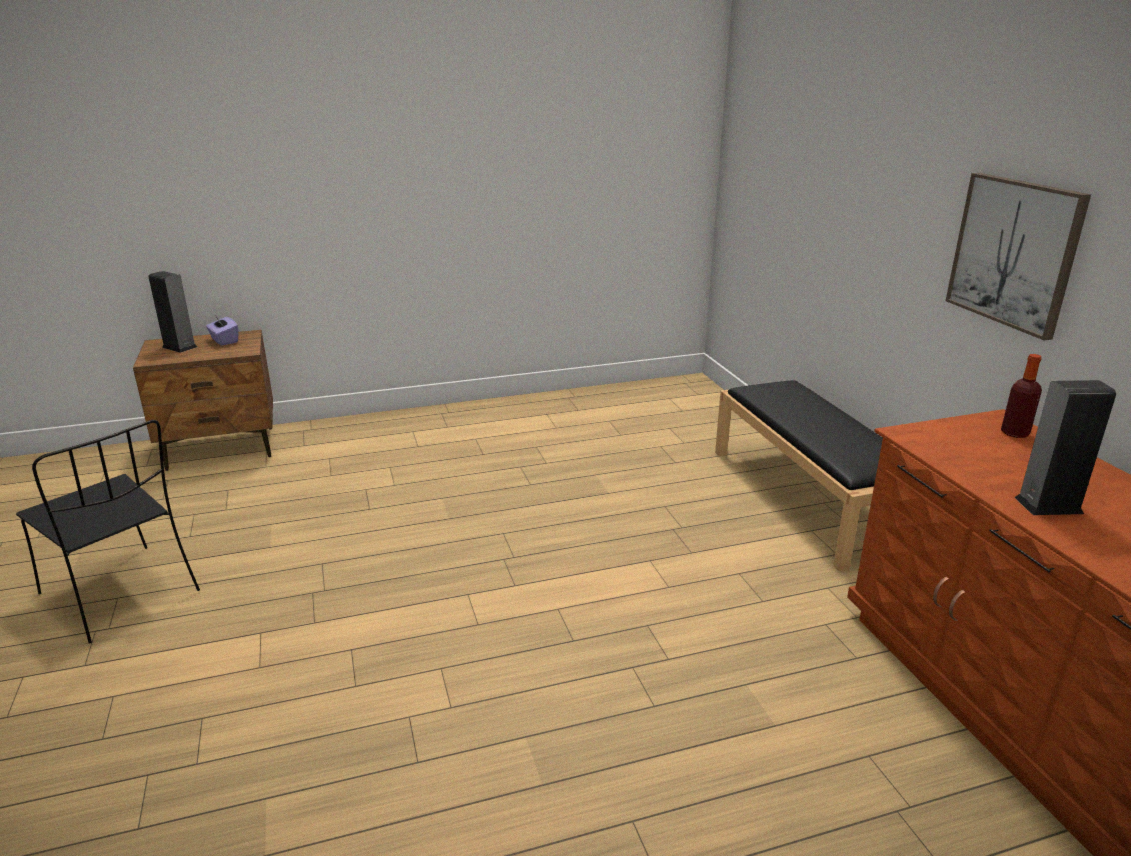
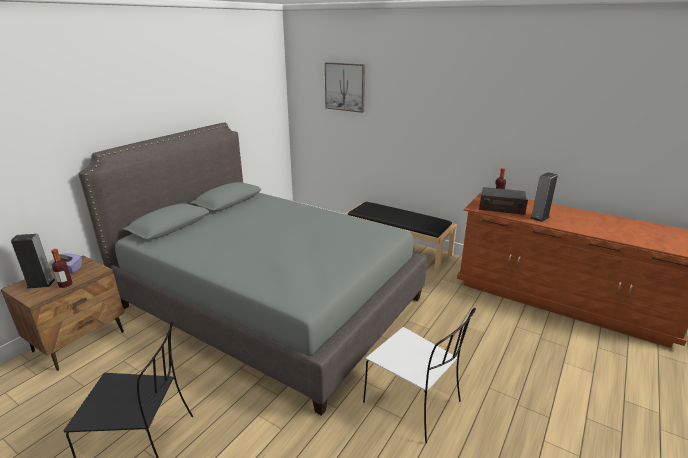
camera: 40 degrees left, 0 degrees up
picture [946,173,1091,340] -> picture moved to [325,62,365,113]
none -> bottle [51,249,73,288]
none -> grey bed [78,122,427,416]
none -> white chair [363,308,476,443]
none -> radio [479,187,528,215]

